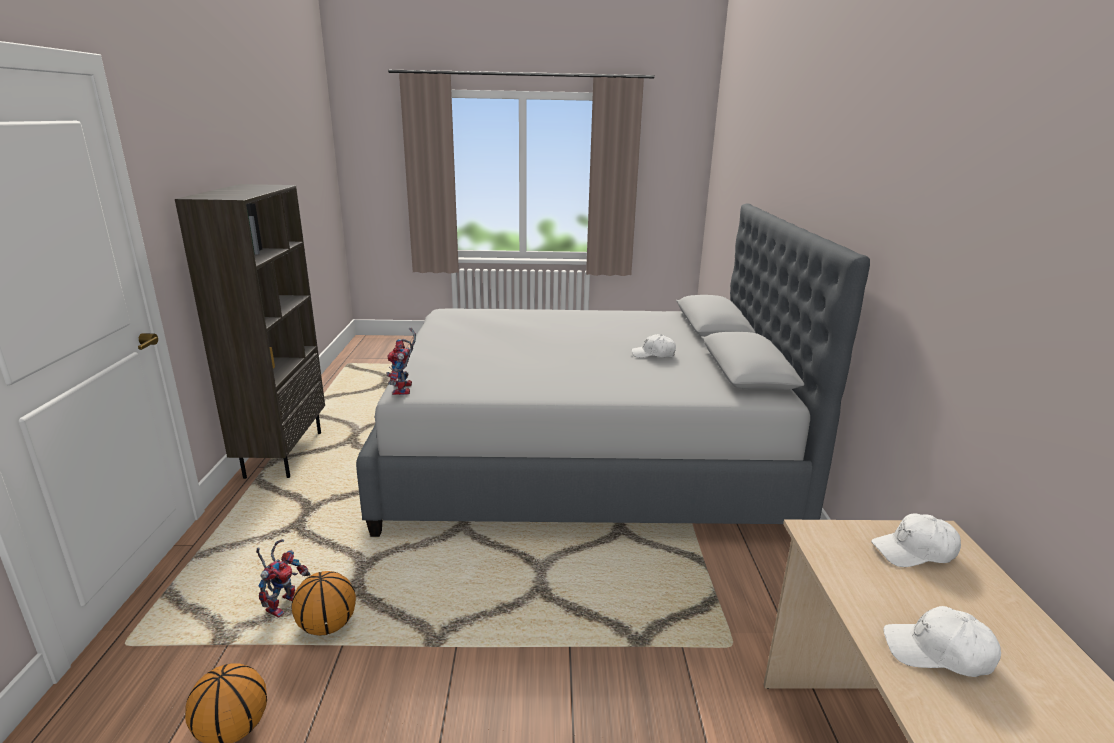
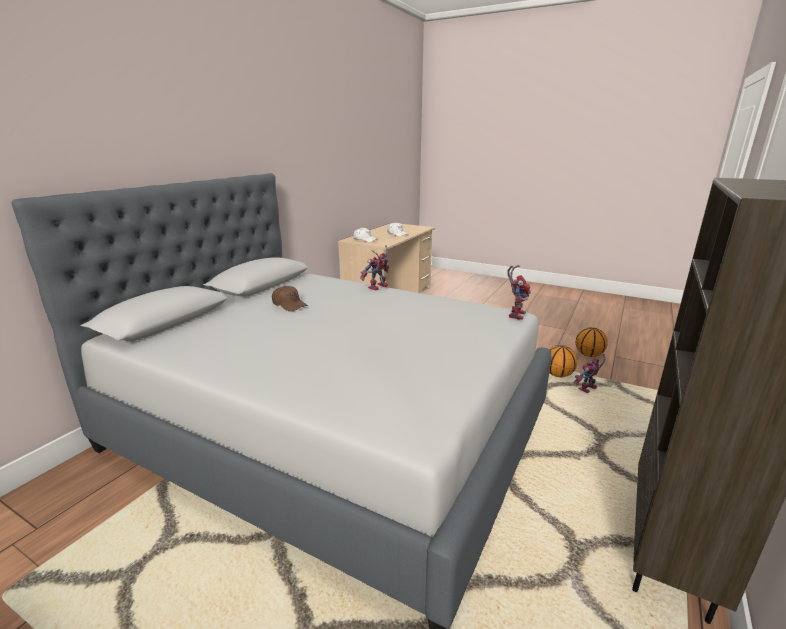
camera: 150 degrees left, 0 degrees up
white cap [631,334,676,358] -> brown cap [272,286,308,312]
none -> toy robot [360,245,389,290]

